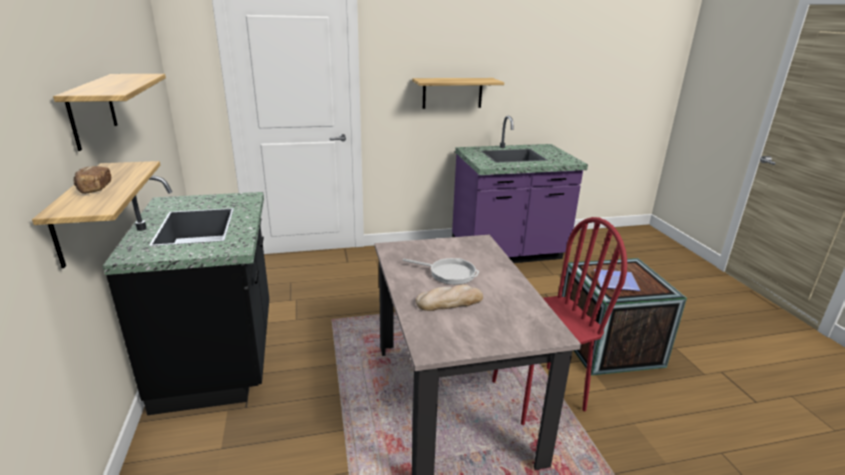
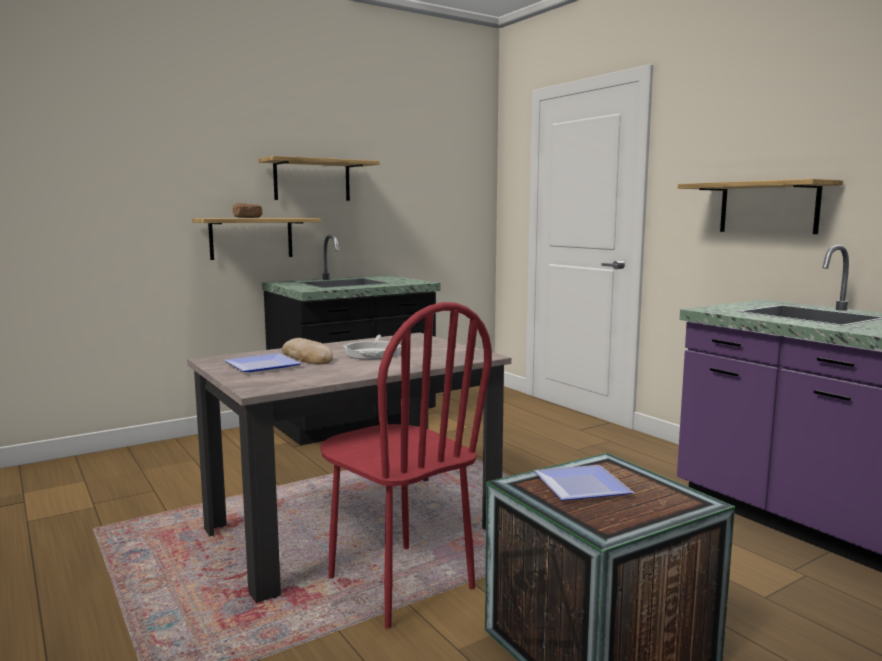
camera: 70 degrees right, 15 degrees down
none -> plate [224,353,301,372]

